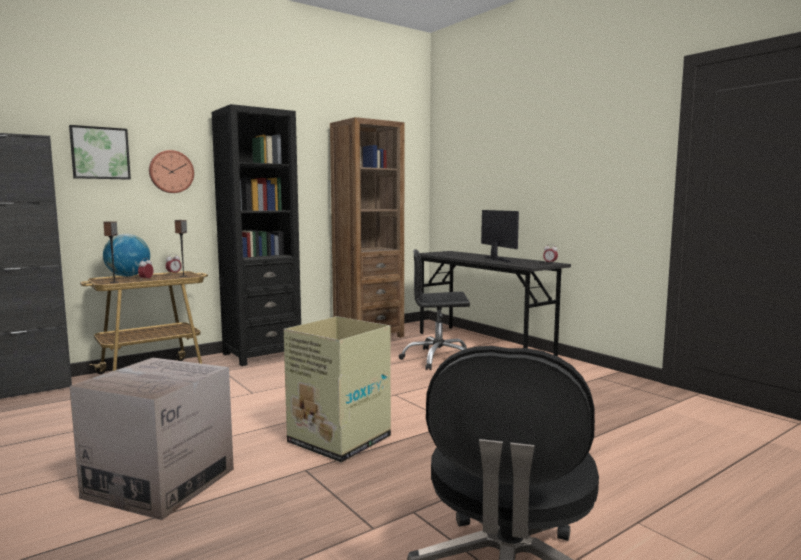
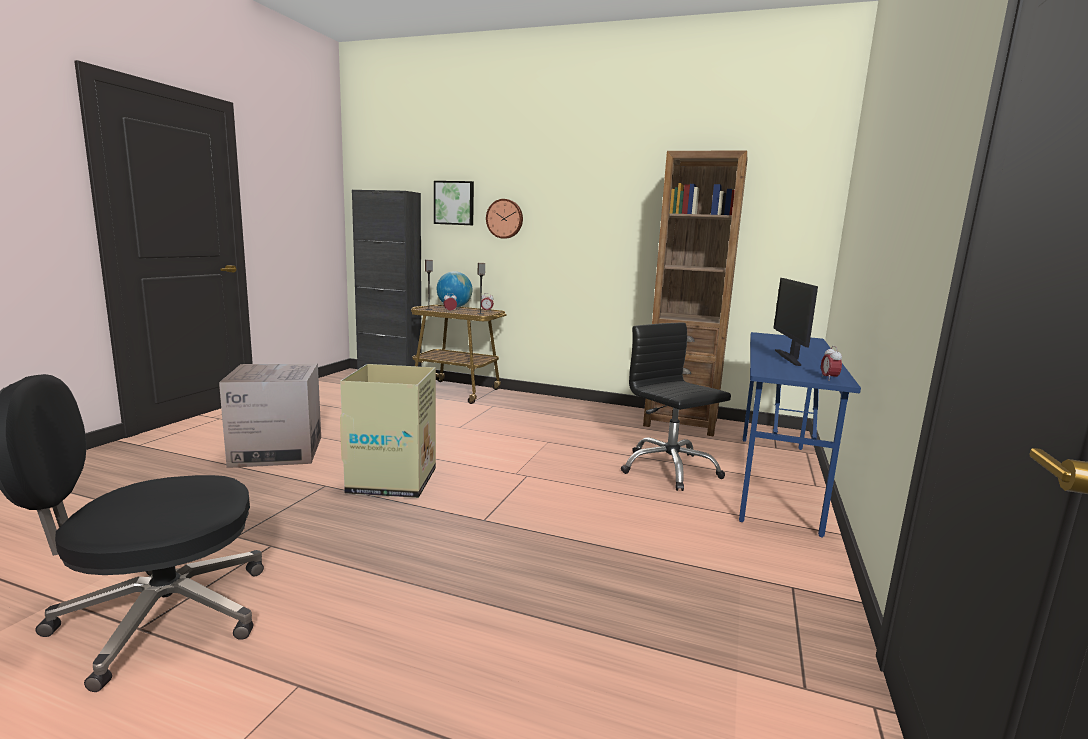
camera: 55 degrees right, 5 degrees up
black bookcase [212,104,301,366] -> none
grey desk [420,251,571,356] -> blue desk [739,332,861,537]
monitor [481,210,519,262] -> monitor turned 150 degrees clockwise [774,278,818,366]

